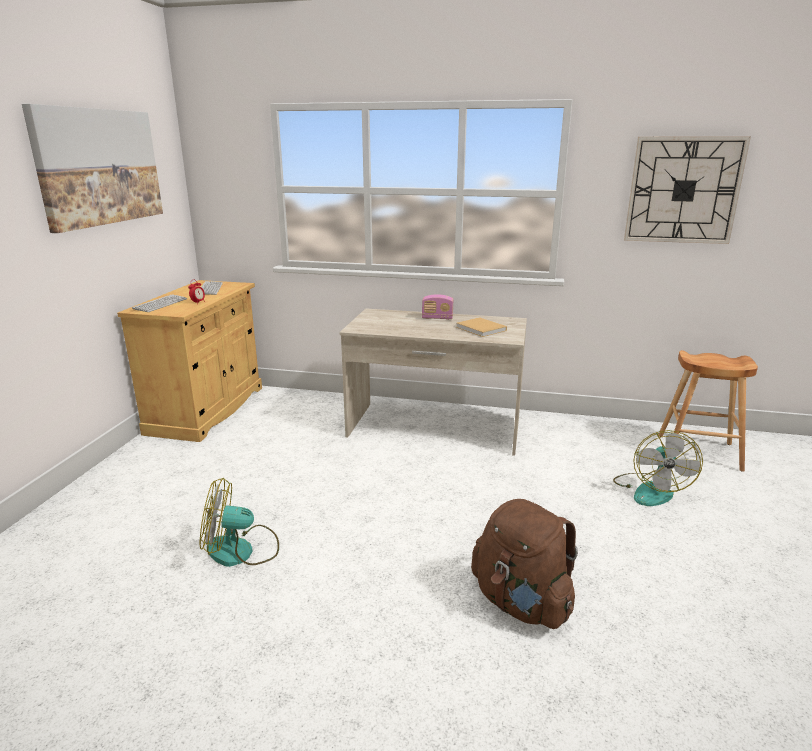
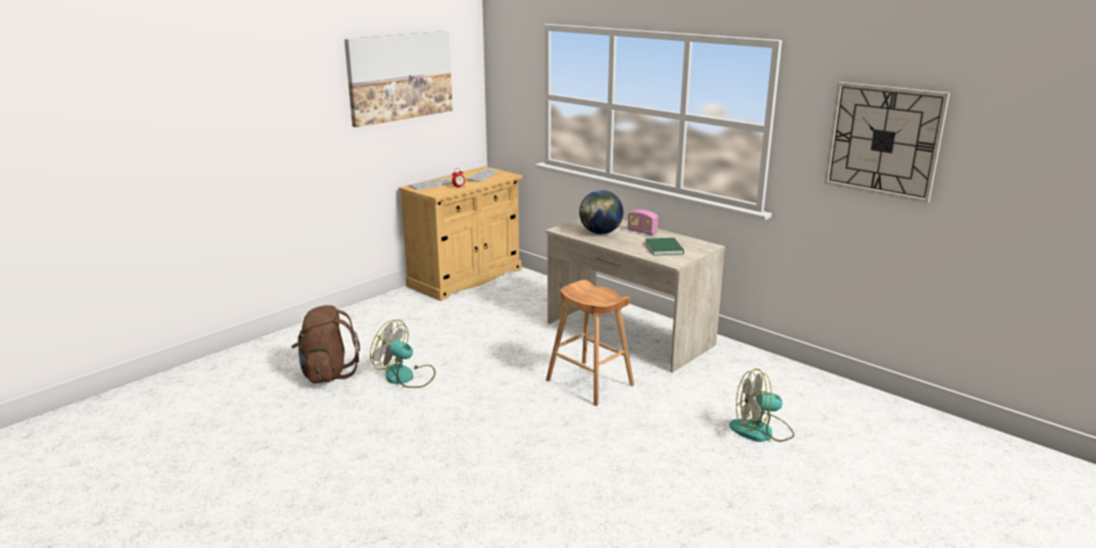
camera: 30 degrees right, 0 degrees up
beige book [456,317,507,337] -> green book [645,238,684,256]
brown backpack [471,499,578,629] -> brown backpack moved to [291,305,360,383]
fan [613,430,703,506] -> fan turned 45 degrees clockwise [729,369,794,442]
brown stool [658,350,758,472] -> brown stool moved to [546,280,634,406]
none -> globe [579,190,623,234]

